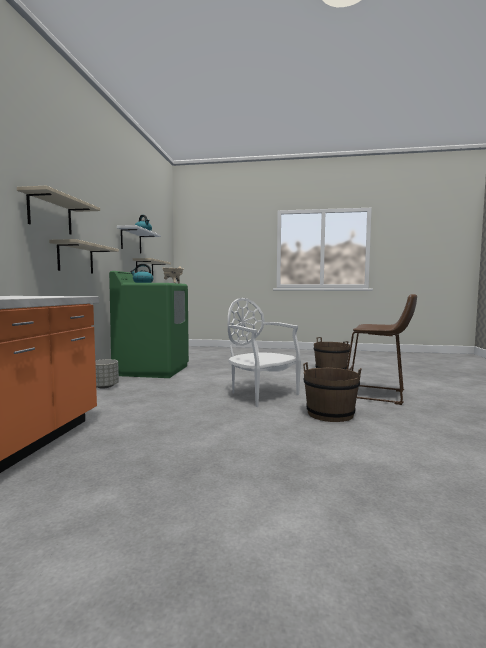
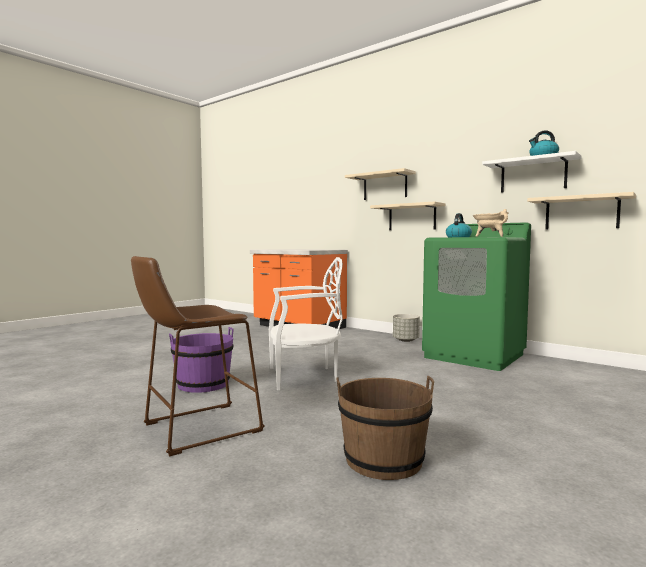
camera: 120 degrees right, 0 degrees up
brown bucket [303,362,362,422] -> purple bucket [169,327,234,393]

